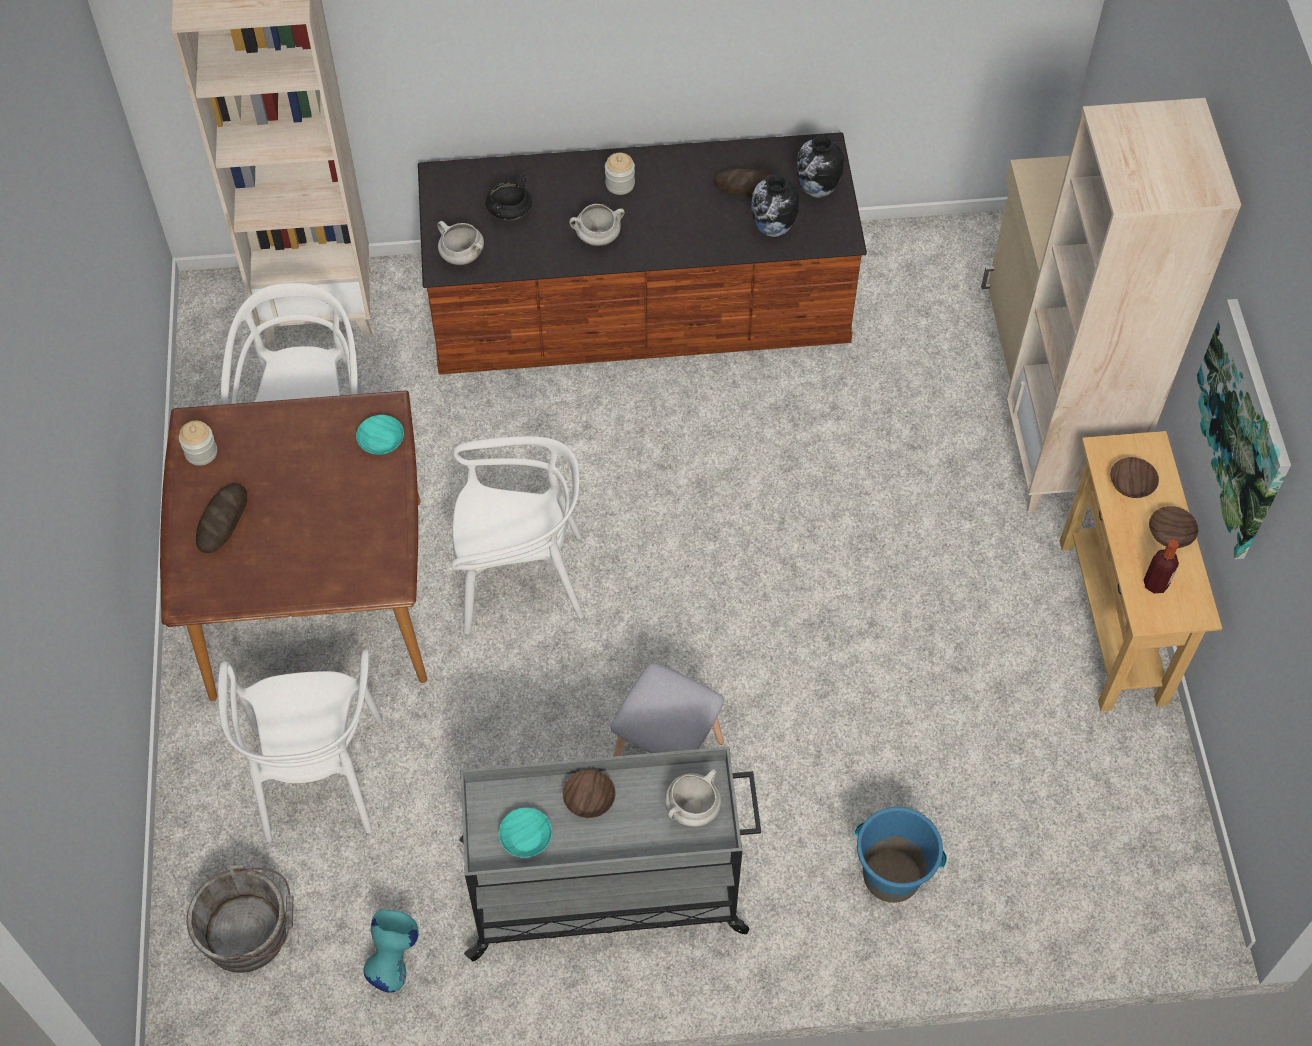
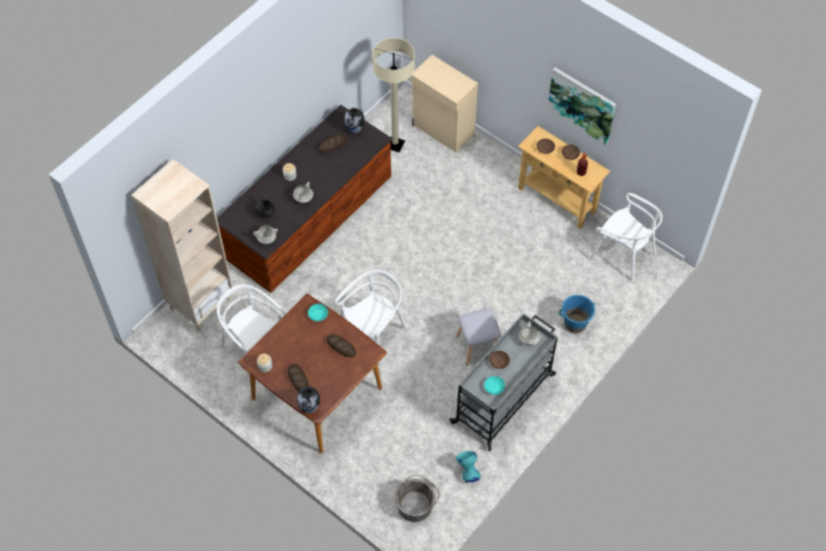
camera: 45 degrees left, 0 degrees up
white chair [218,649,383,842] -> white chair moved to [590,193,663,282]
vase [751,174,799,237] -> vase moved to [297,387,320,413]
beige bookcase [1006,98,1241,512] -> none
none -> bread [326,335,356,357]
none -> beige floor lamp [372,38,415,153]

